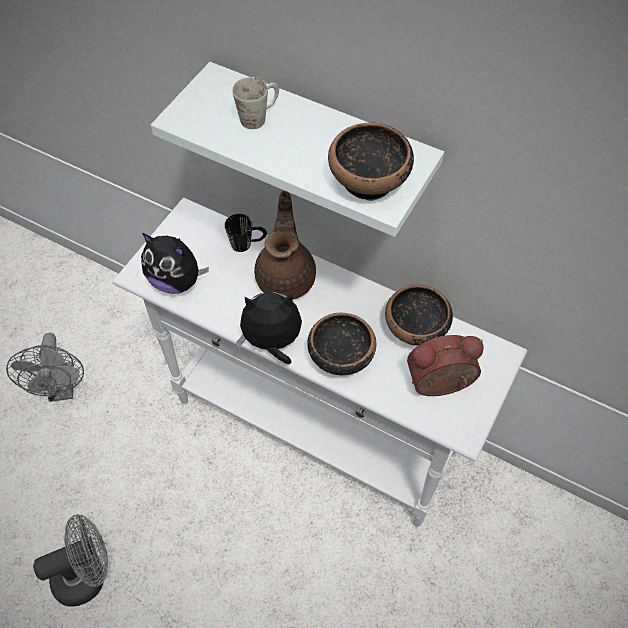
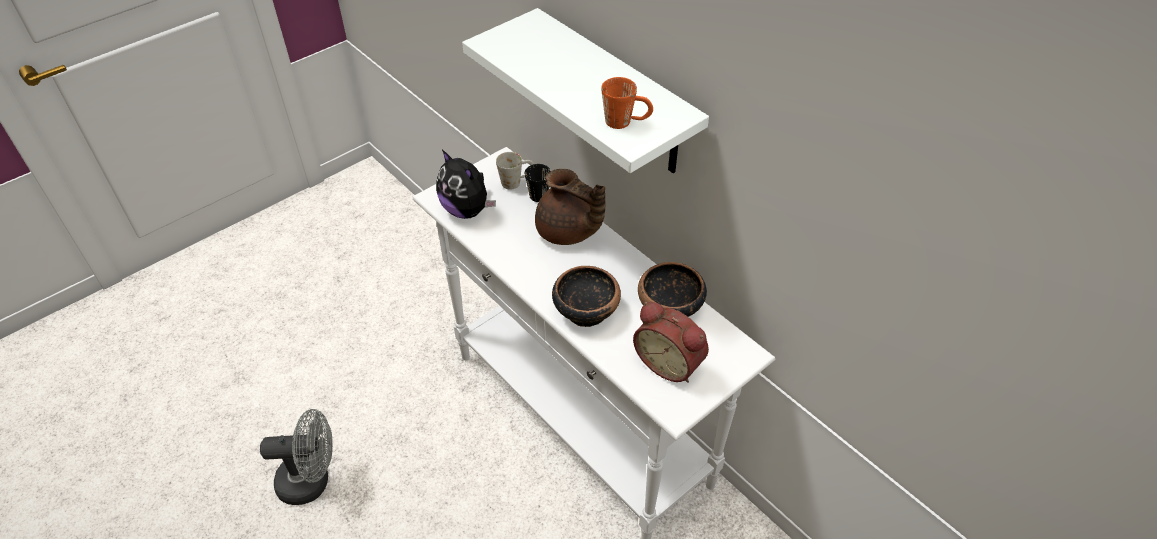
camera: 20 degrees right, 10 degrees down
grey fan [6,332,84,402] -> none
white mug [232,77,279,129] -> white mug moved to [496,152,534,190]
plush toy [236,292,302,364] -> none
brown teapot [254,190,316,299] -> brown teapot turned 105 degrees clockwise [535,169,605,245]
bowl [328,123,414,201] -> orange mug [601,77,653,129]
alarm clock [407,335,484,396] -> alarm clock turned 150 degrees counterclockwise [633,302,709,383]

